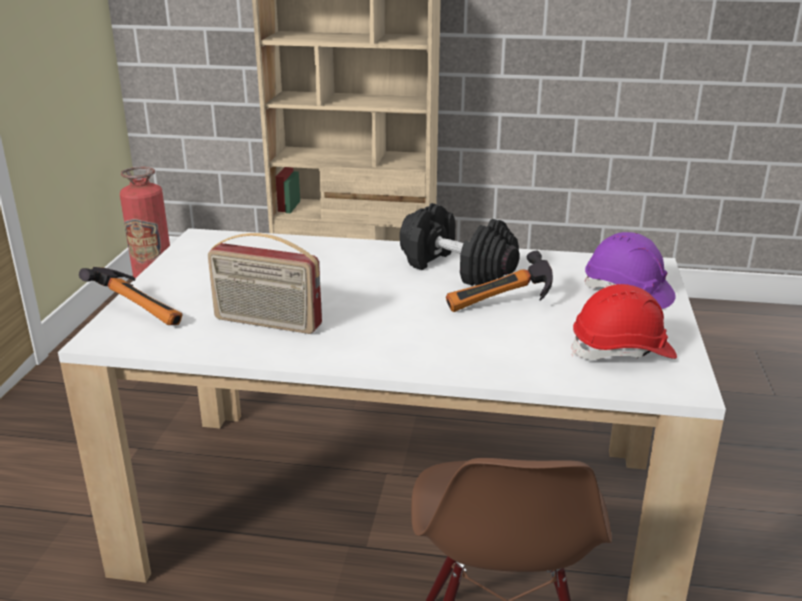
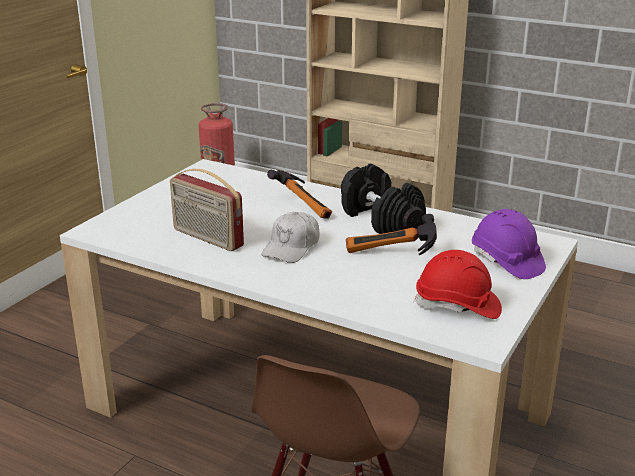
camera: 20 degrees right, 0 degrees up
hammer [79,267,182,325] -> hammer moved to [267,170,332,219]
none -> white cap [261,212,320,263]

